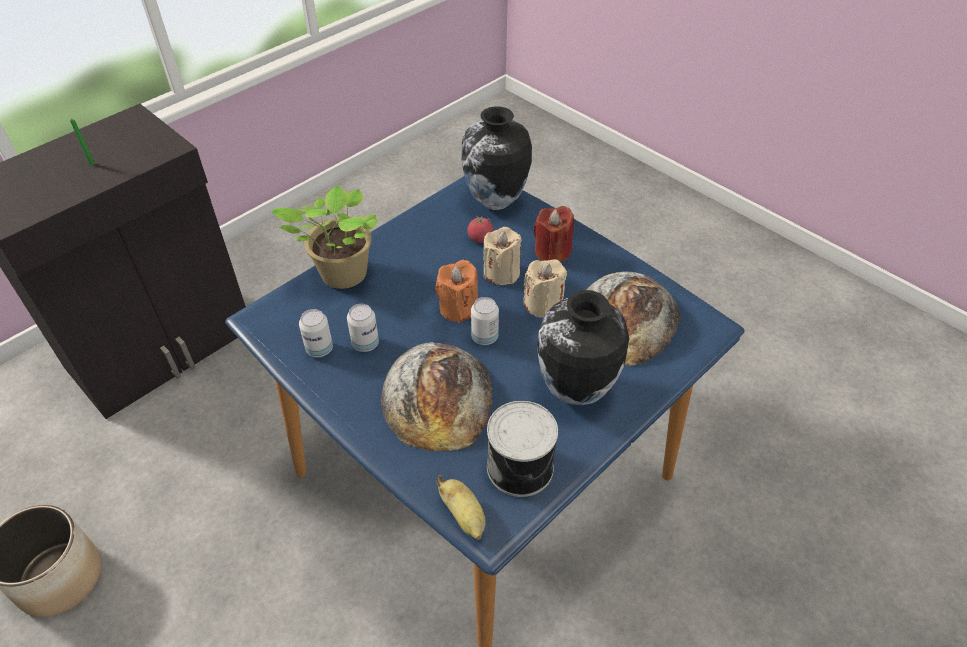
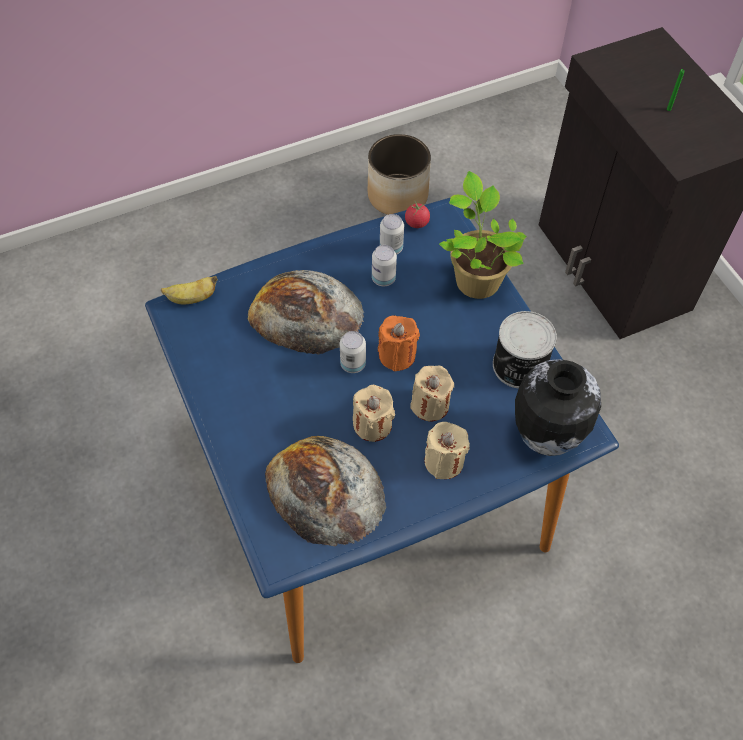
camera: 110 degrees right, 10 degrees up
tomato [467,216,493,243] -> tomato moved to [405,201,430,228]
can [487,401,558,497] -> can moved to [493,311,557,389]
red candle [533,206,574,262] -> beige candle [424,422,470,479]
vase [537,290,629,405] -> none

